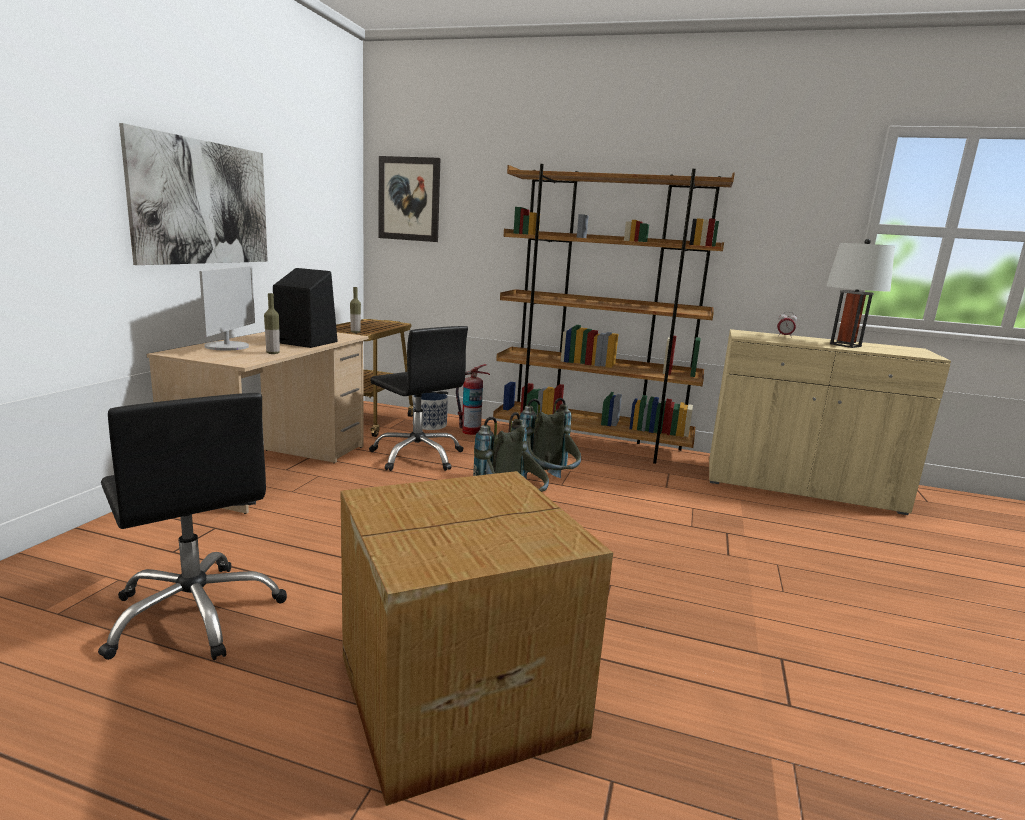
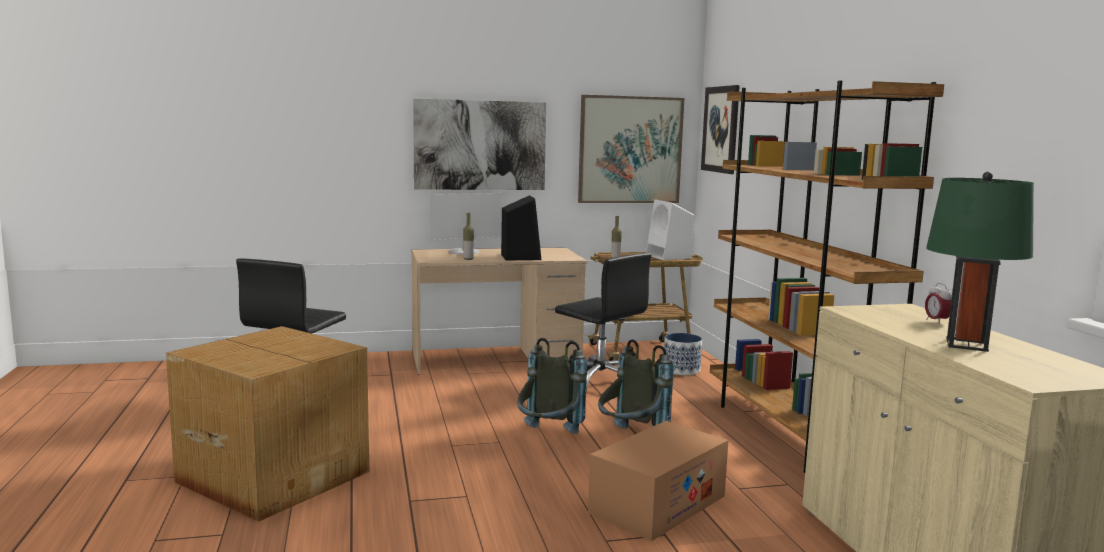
camera: 60 degrees right, 5 degrees down
black office chair [369,326,468,471] -> black office chair turned 60 degrees counterclockwise [555,253,651,391]
fire extinguisher [456,364,490,435] -> none
white table lamp [826,239,895,348] -> green table lamp [926,172,1034,352]
none -> picture [578,95,684,203]
none -> cardboard box [588,421,728,541]
none -> white speaker [646,199,694,260]

